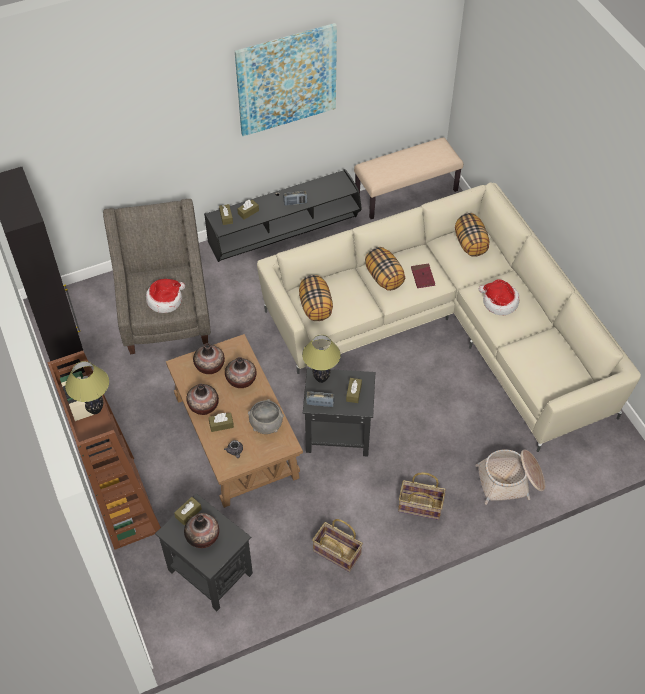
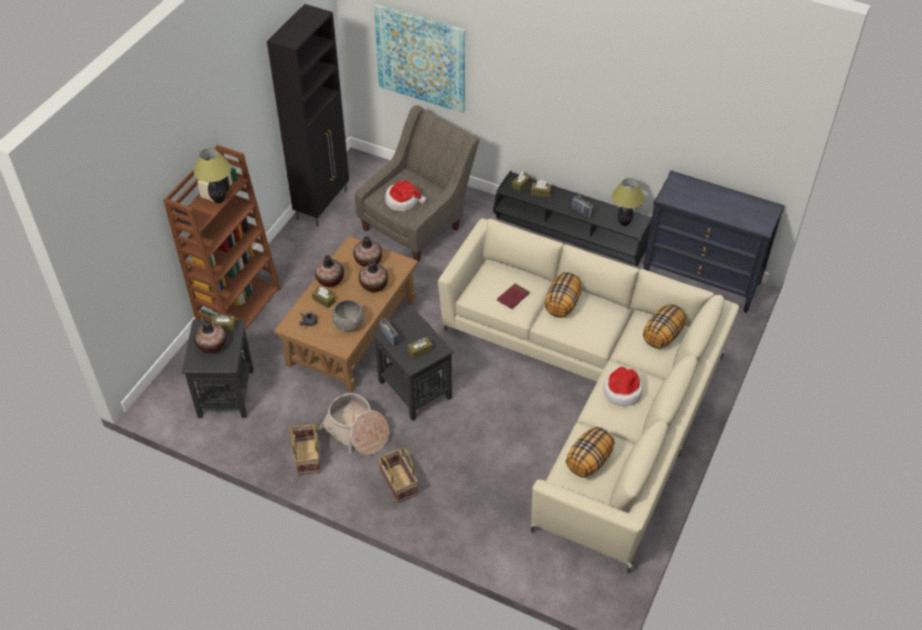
camera: 50 degrees right, 5 degrees down
picture [235,23,337,136] -> picture moved to [374,4,465,113]
pillow [299,275,333,321] -> pillow moved to [566,427,615,478]
table lamp [302,335,341,383] -> table lamp moved to [612,178,645,226]
beige bench [354,137,463,219] -> black dresser [643,171,785,313]
red book [411,263,435,288] -> red book moved to [497,283,530,309]
basket [475,449,545,505] -> basket moved to [320,393,389,455]

